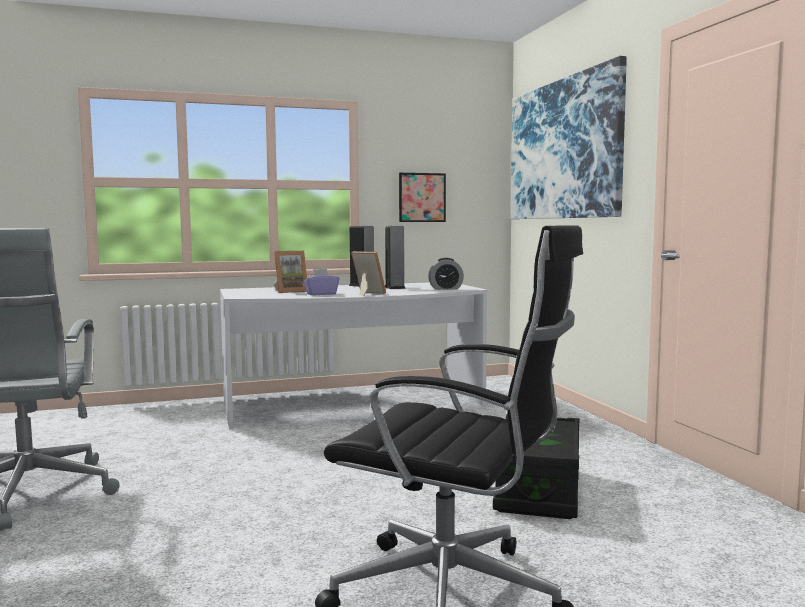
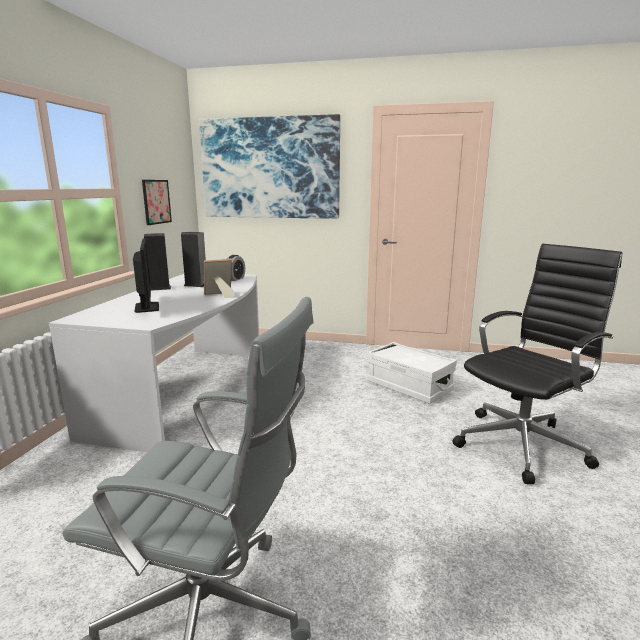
camera: 60 degrees left, 10 degrees up
picture frame [274,251,307,293] -> monitor [133,238,159,313]
purple tissue box [303,269,339,295] -> none
black storage box [493,414,579,519] -> white storage box [367,342,457,404]

